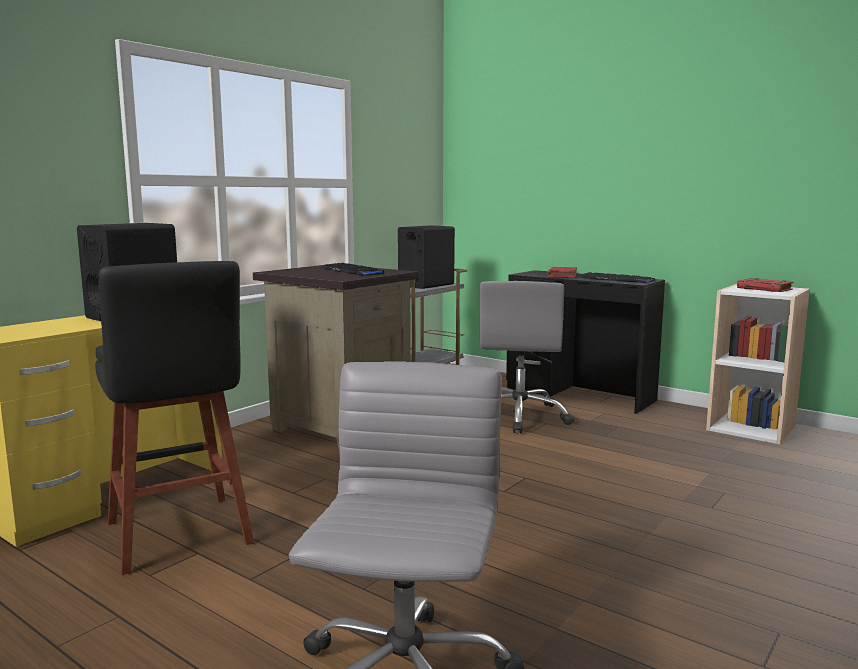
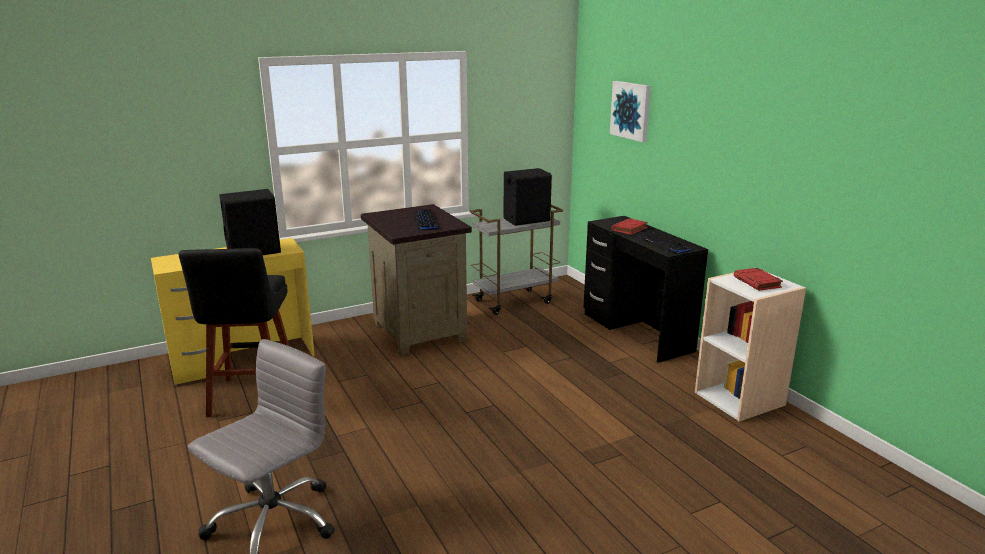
camera: 25 degrees right, 10 degrees up
grey office chair [480,281,575,433] -> none
none -> picture [610,81,651,142]

